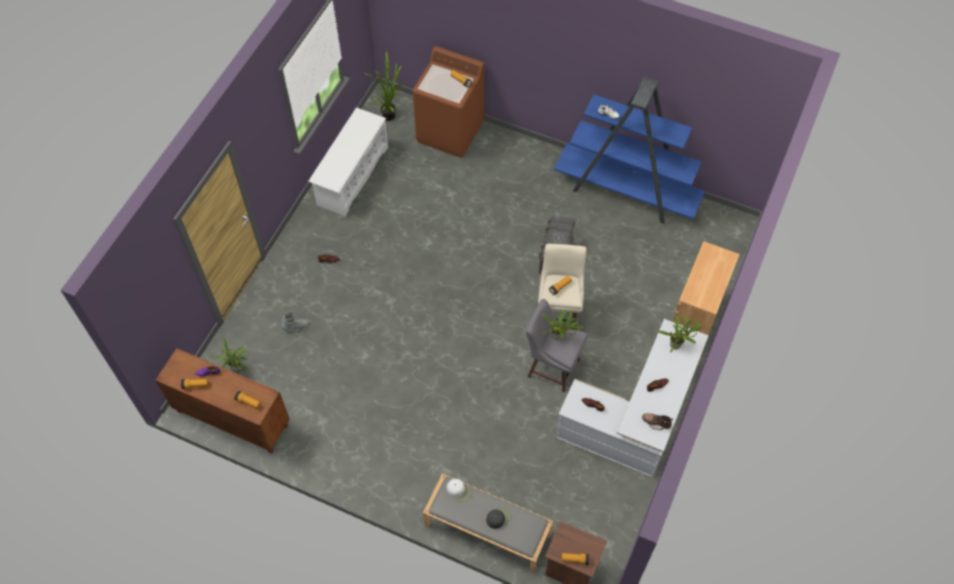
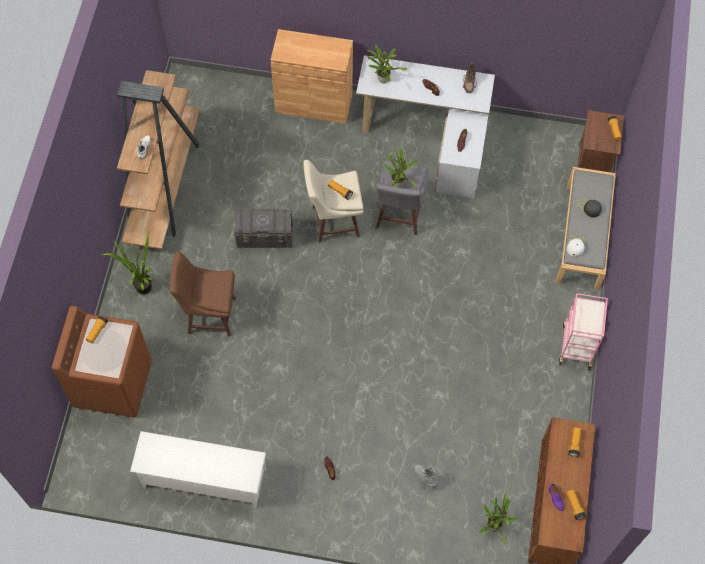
camera: 105 degrees left, 5 degrees up
potted plant [367,51,404,121] -> potted plant moved to [102,231,152,295]
blue bookcase [554,76,705,224] -> brown bookcase [117,70,200,249]
none -> brown stool [169,252,236,337]
none -> pink cart [559,293,608,371]

